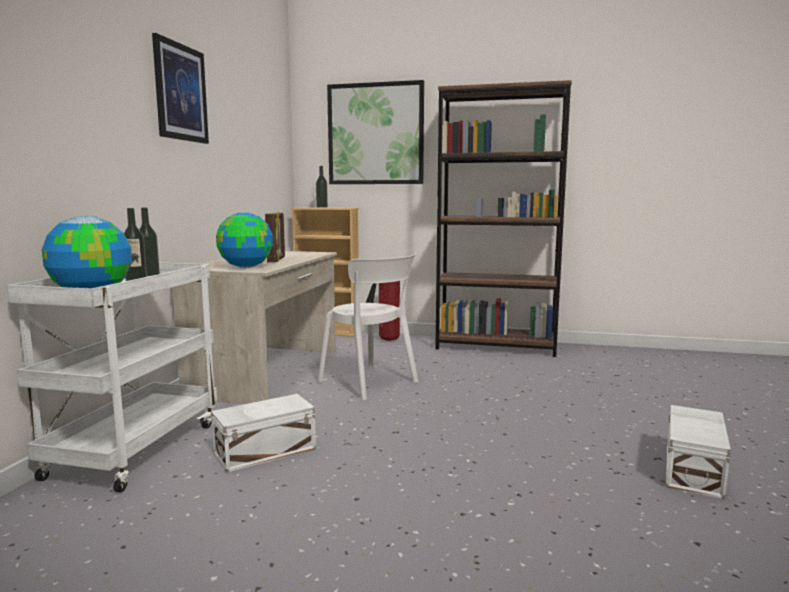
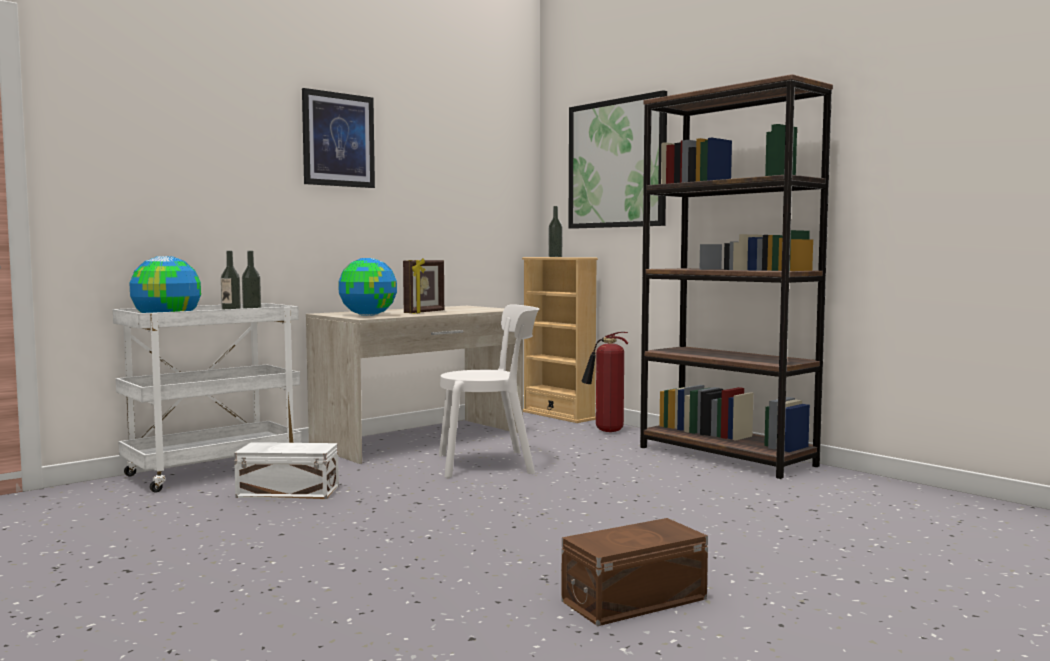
camera: 35 degrees right, 5 degrees down
white chair [318,253,418,400] -> white chair turned 90 degrees counterclockwise [439,304,539,478]
white storage box [666,405,731,500] -> brown storage box [561,518,708,626]

